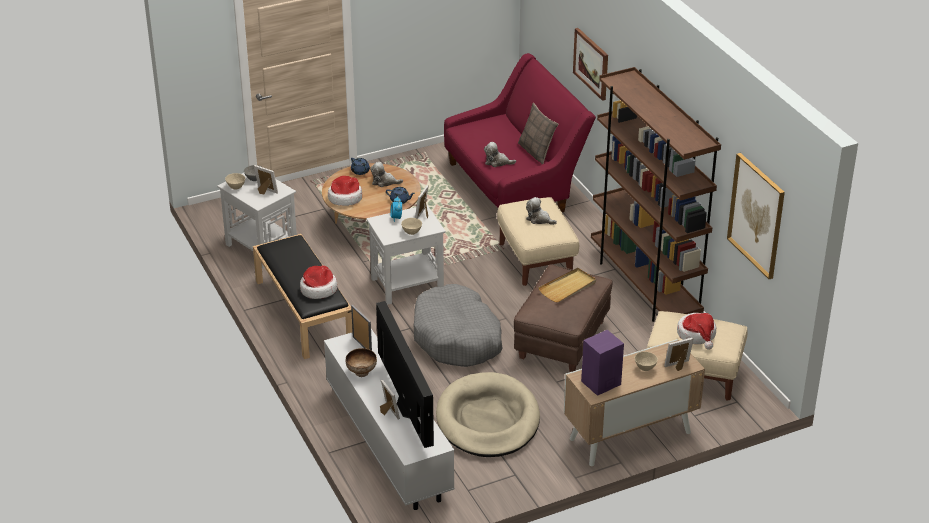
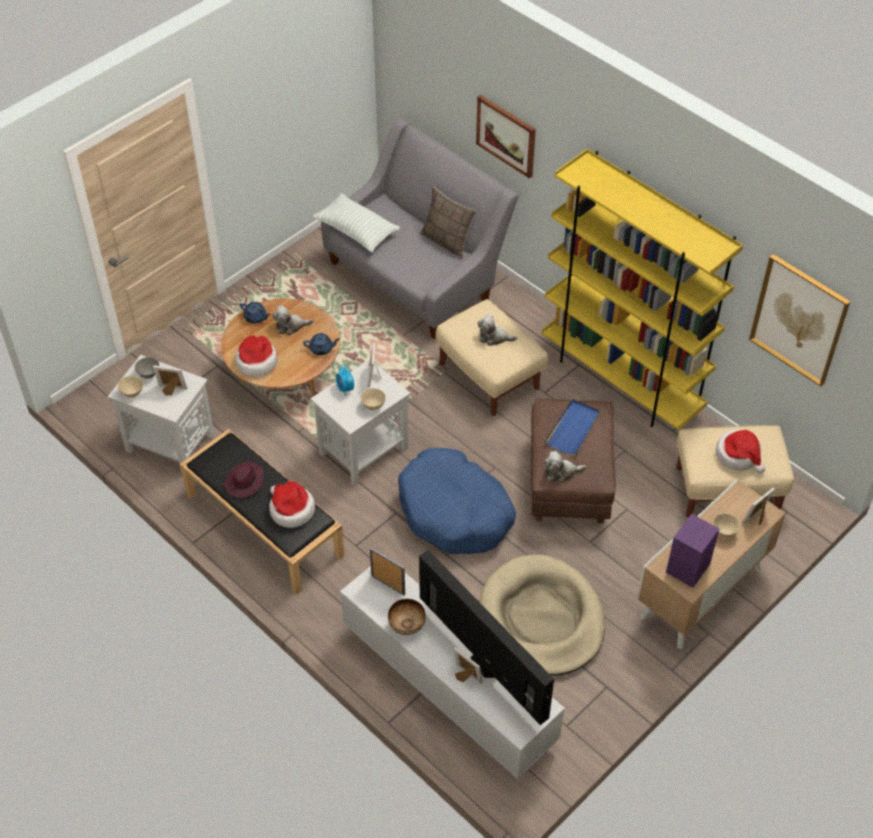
camera: 20 degrees left, 15 degrees up
grey dog bed [413,284,502,367] -> blue dog bed [398,448,516,554]
red sofa [444,53,596,212] -> grey sofa [321,118,519,339]
plush toy [484,142,516,167] -> plush toy moved to [544,451,587,483]
beige tray [538,268,596,303] -> blue tray [544,399,600,455]
brown bookcase [591,67,721,322] -> yellow bookcase [542,149,743,430]
none -> purple hat [224,462,264,498]
none -> pillow [312,193,401,253]

